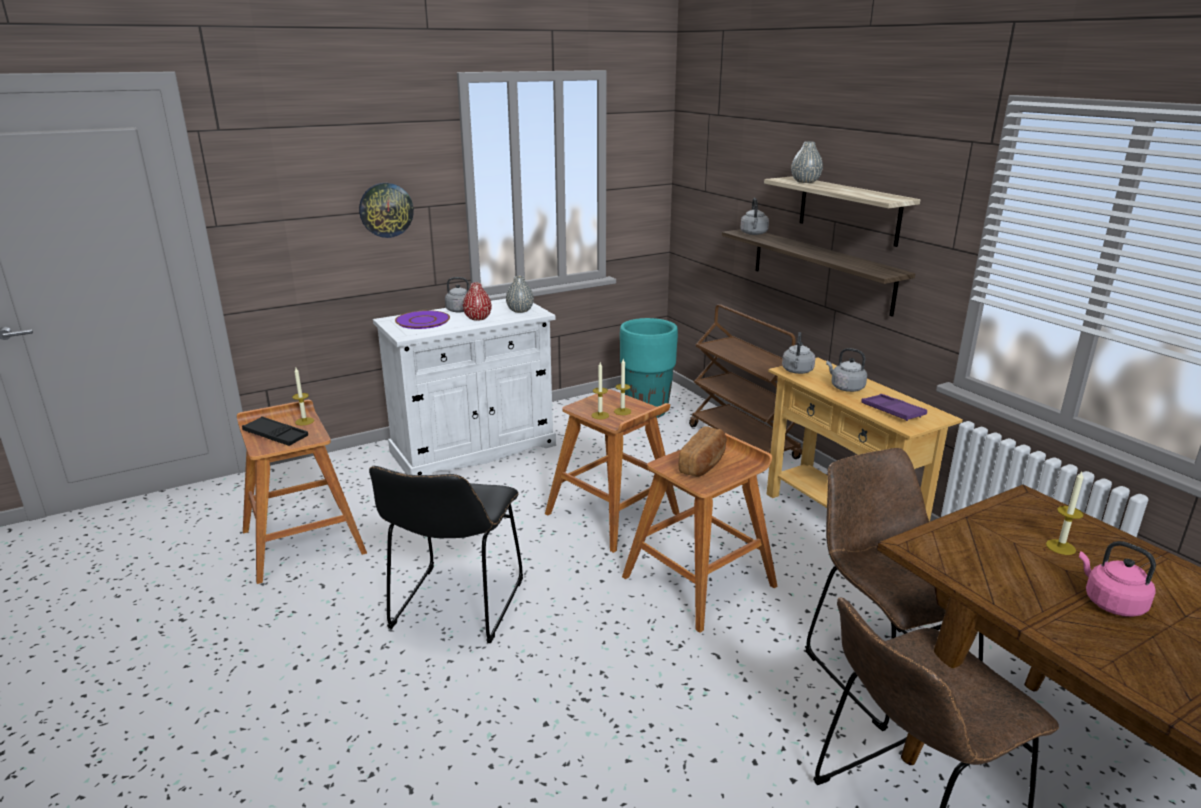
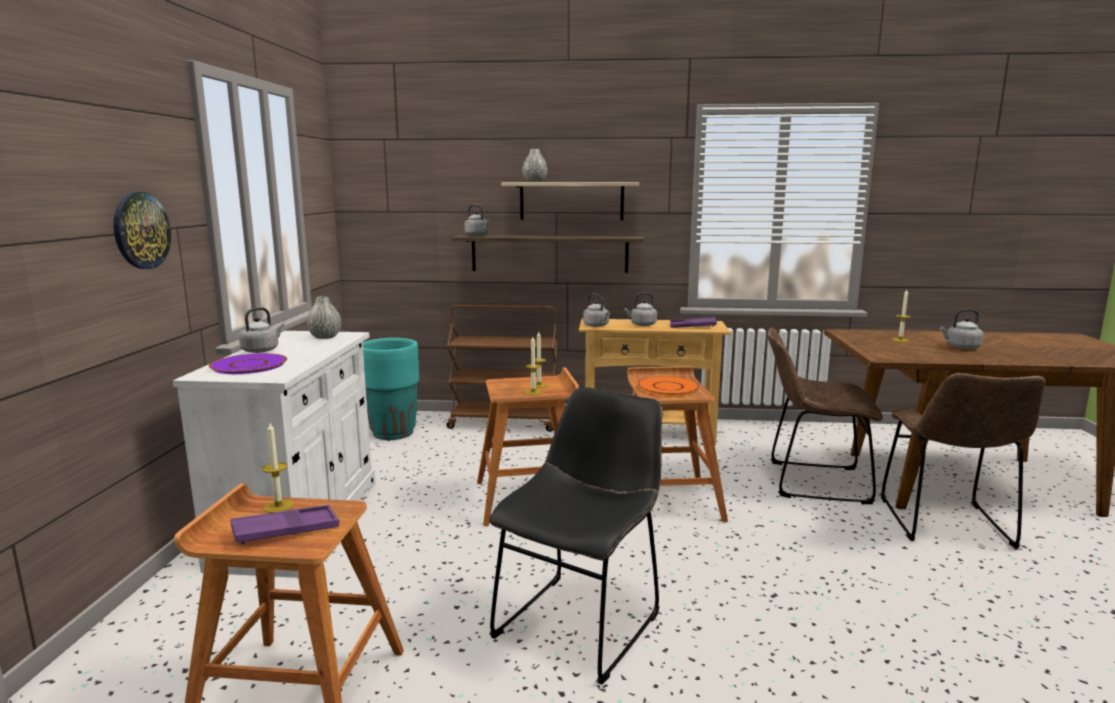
camera: 55 degrees left, 10 degrees down
black tray [242,416,308,446] -> purple tray [230,505,339,545]
black chair [369,466,523,643] -> black chair turned 105 degrees counterclockwise [489,387,662,685]
red vase [463,283,492,321] -> none
bread [679,426,727,477] -> orange plate [638,376,699,396]
pink kettle [1079,541,1156,617] -> grey kettle [940,309,984,349]

